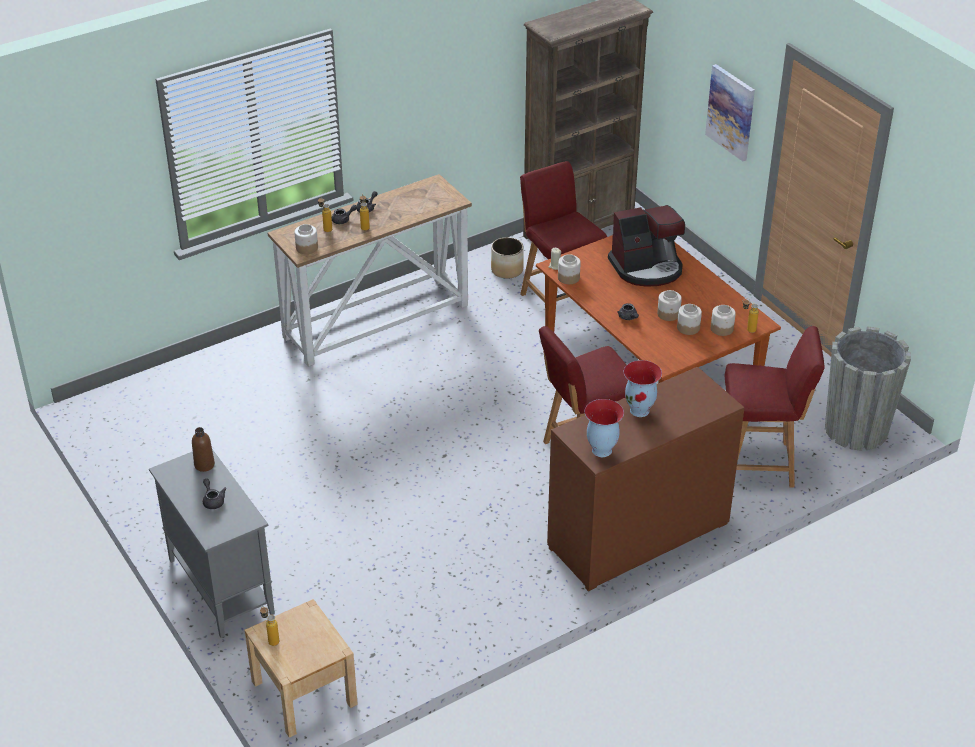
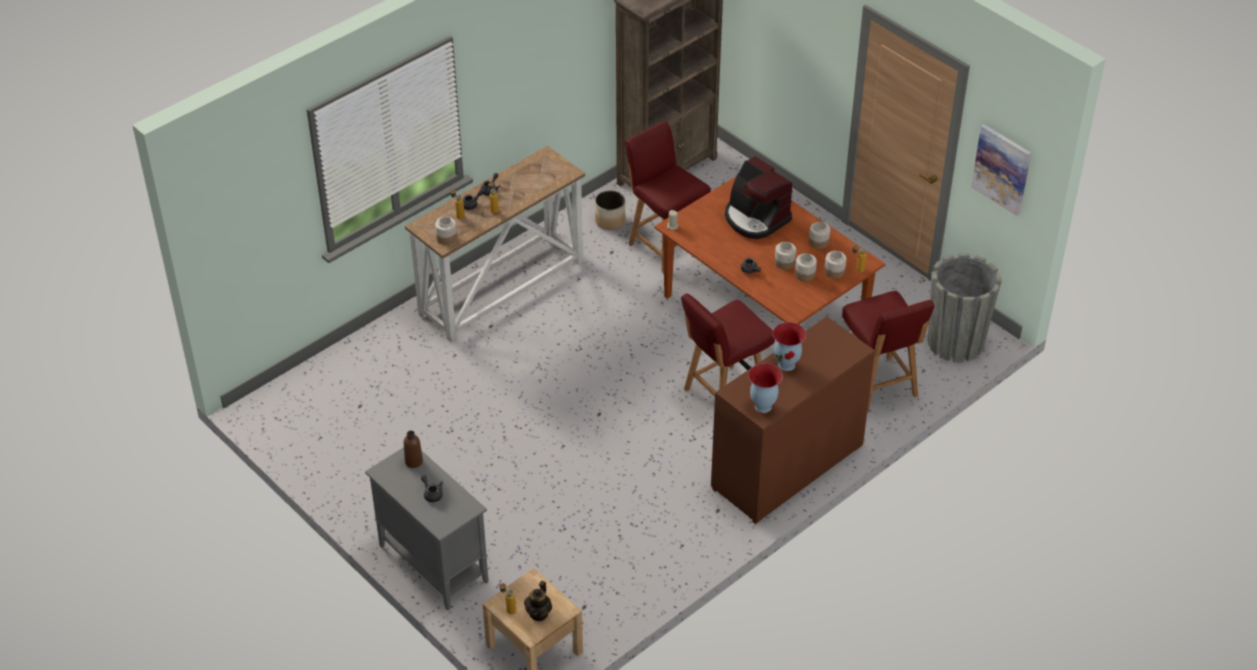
camera: 10 degrees left, 5 degrees up
jar [558,254,581,284] -> jar moved to [809,222,830,249]
coffee machine [608,205,685,287] -> coffee machine turned 75 degrees clockwise [725,156,793,239]
picture [705,64,755,161] -> picture moved to [971,124,1031,216]
red chair [725,326,825,488] -> red chair turned 75 degrees clockwise [842,291,935,412]
none -> teapot [524,581,552,621]

